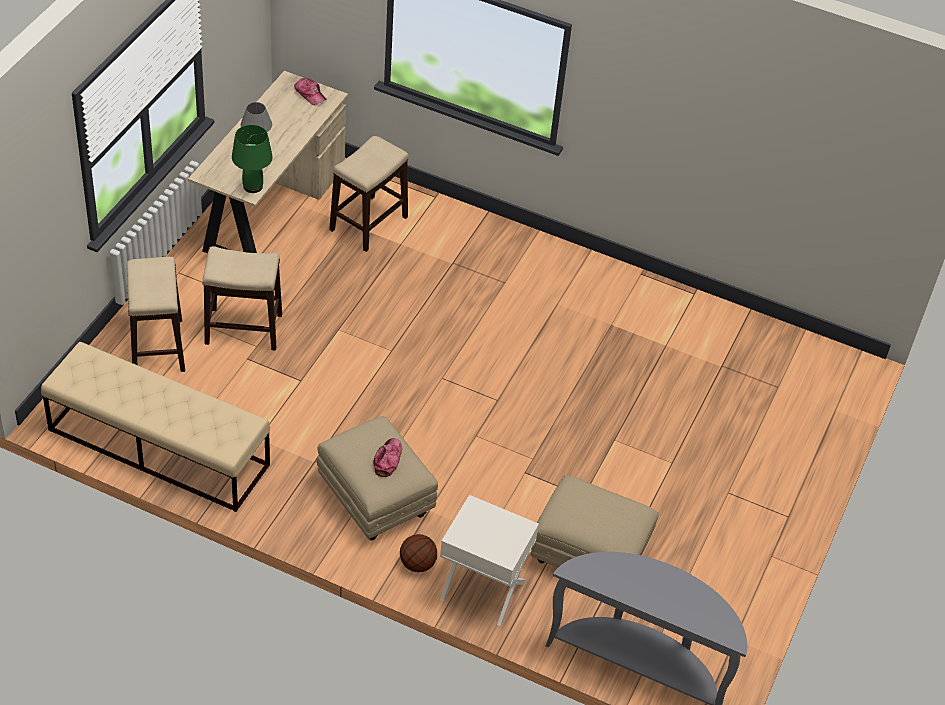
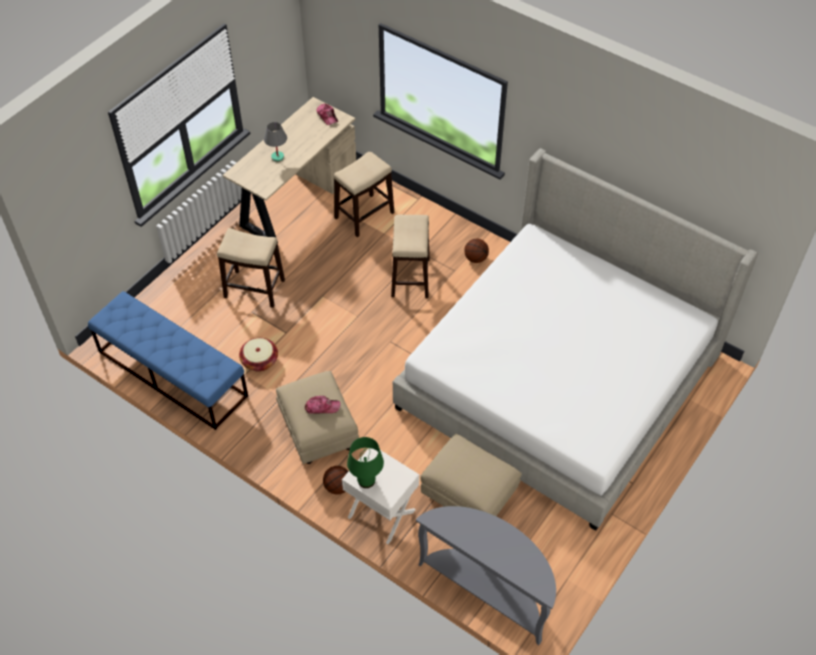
camera: 15 degrees right, 5 degrees up
beige bench [41,342,270,512] -> blue bench [88,291,248,430]
stool [127,257,185,372] -> stool moved to [391,215,430,298]
green table lamp [232,125,273,193] -> green table lamp moved to [347,437,384,488]
cap [374,438,402,477] -> cap turned 60 degrees clockwise [305,396,341,414]
none -> basket [239,338,278,371]
none -> bed [393,148,758,531]
none -> basketball [464,239,489,263]

